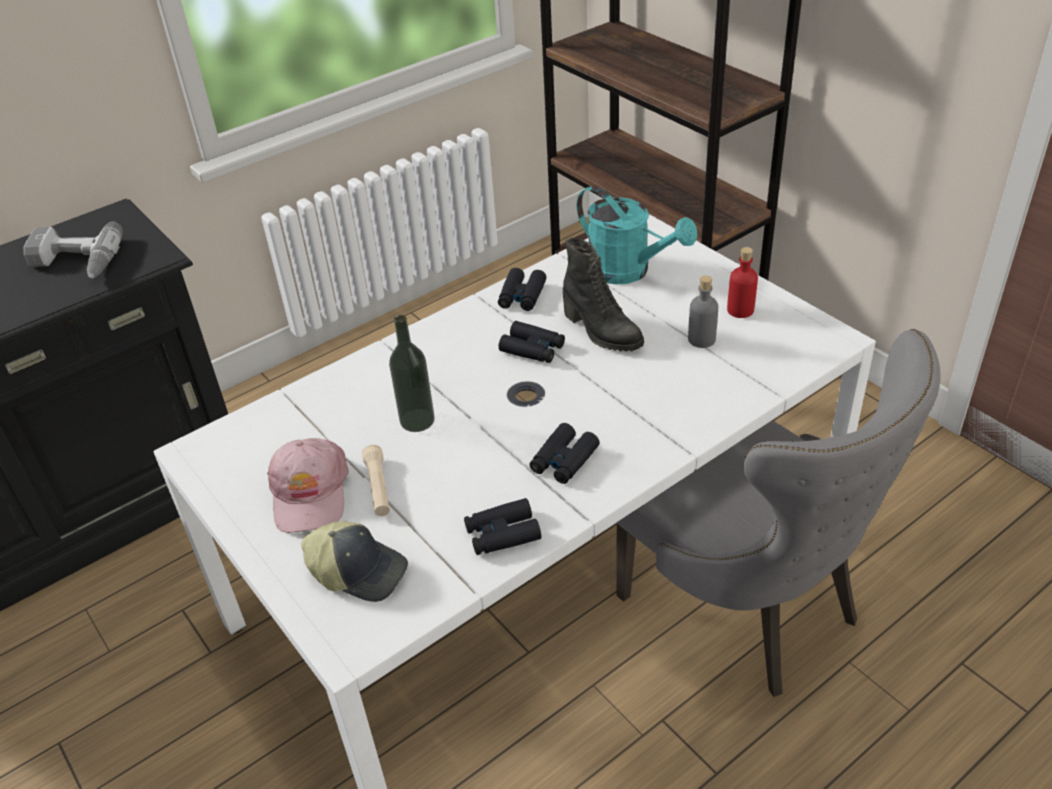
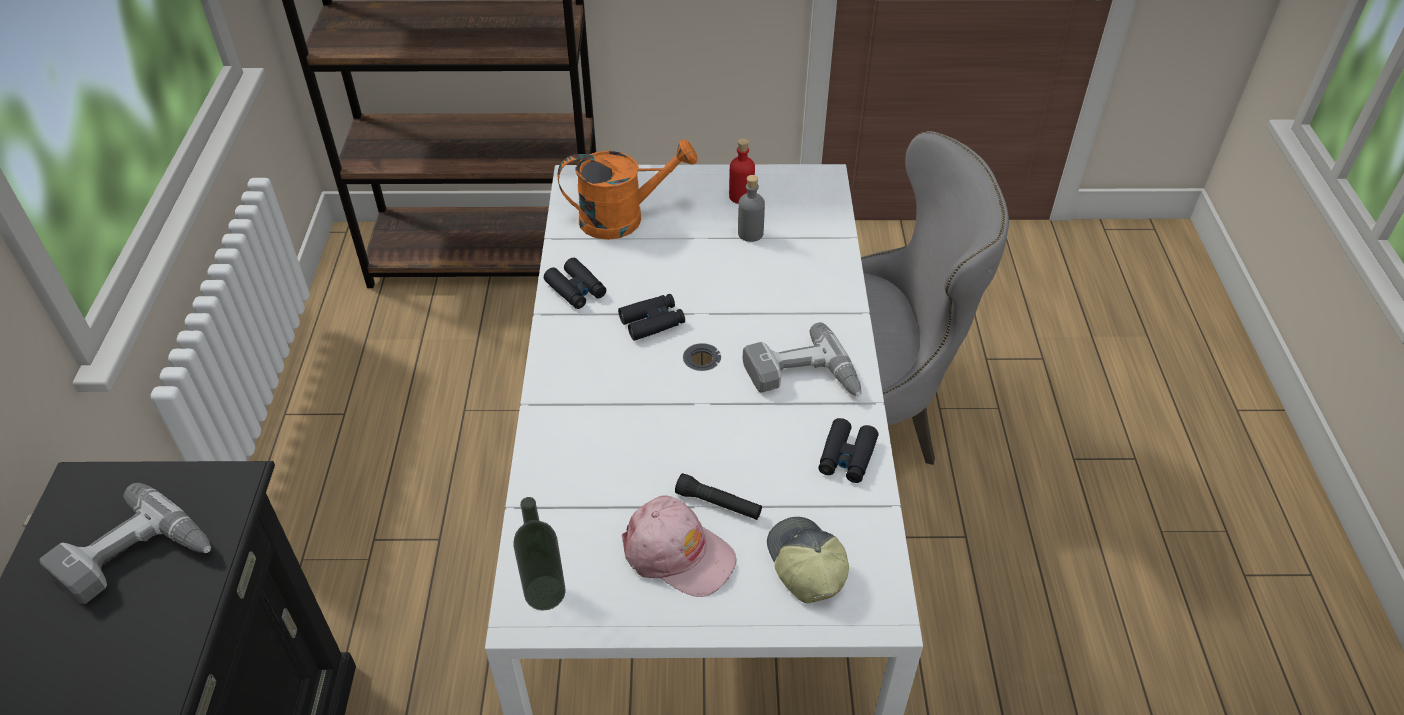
camera: 55 degrees left, 5 degrees up
cap [301,521,408,602] -> cap turned 75 degrees counterclockwise [767,517,849,603]
beige flashlight [362,445,390,516] -> black flashlight [675,473,762,520]
bottle [389,315,435,432] -> bottle moved to [513,497,566,611]
black binoculars [530,423,600,484] -> power drill [743,322,861,396]
black boot [563,238,644,351] -> none
turquoise watering can [577,186,698,285] -> orange watering can [557,139,697,240]

